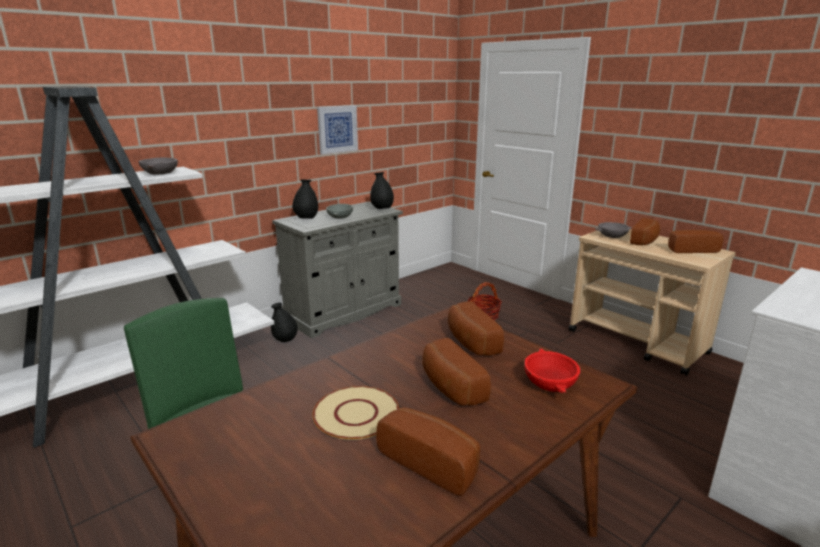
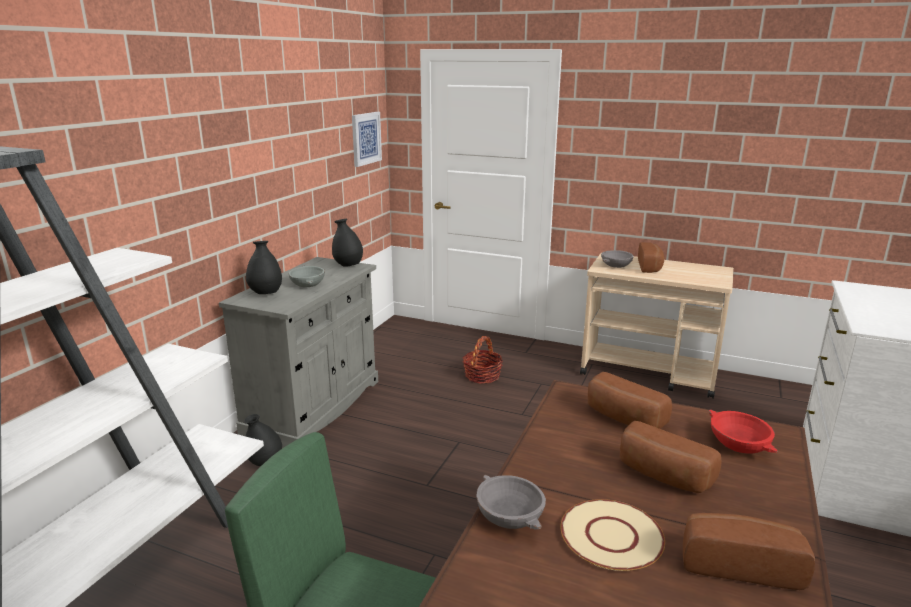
camera: 25 degrees left, 0 degrees up
grey bowl [139,158,178,174] -> grey bowl moved to [476,475,546,529]
picture [317,105,358,154] -> picture moved to [352,112,382,167]
bread [668,230,724,253] -> none

